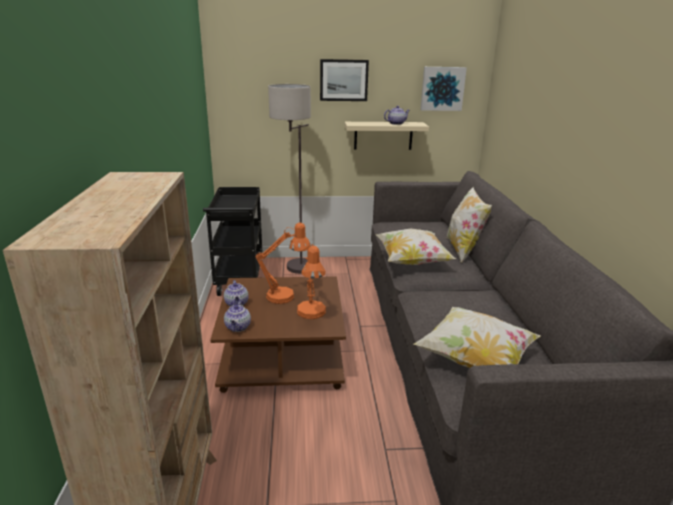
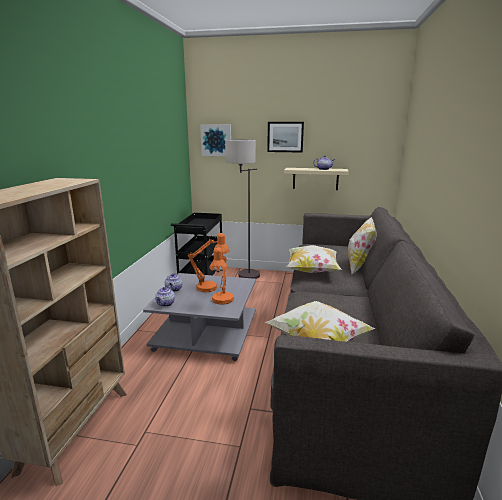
camera: 15 degrees right, 5 degrees down
brown coffee table [210,276,346,393] -> grey coffee table [143,273,256,361]
picture [421,67,467,111] -> picture moved to [200,125,231,156]

